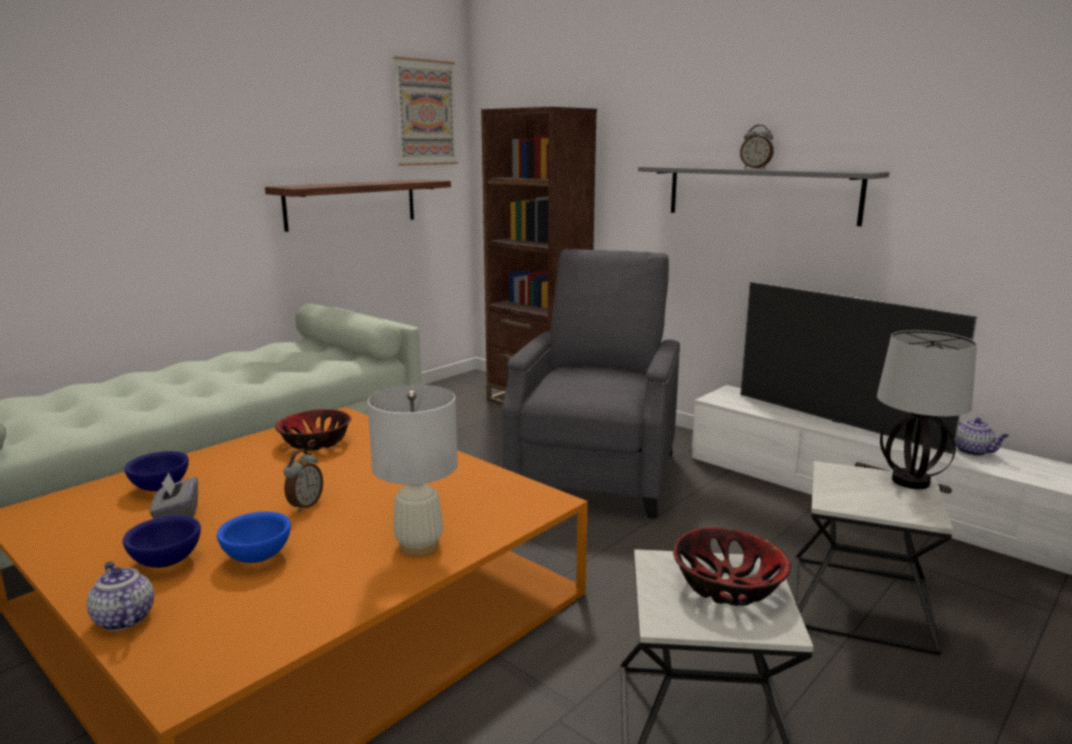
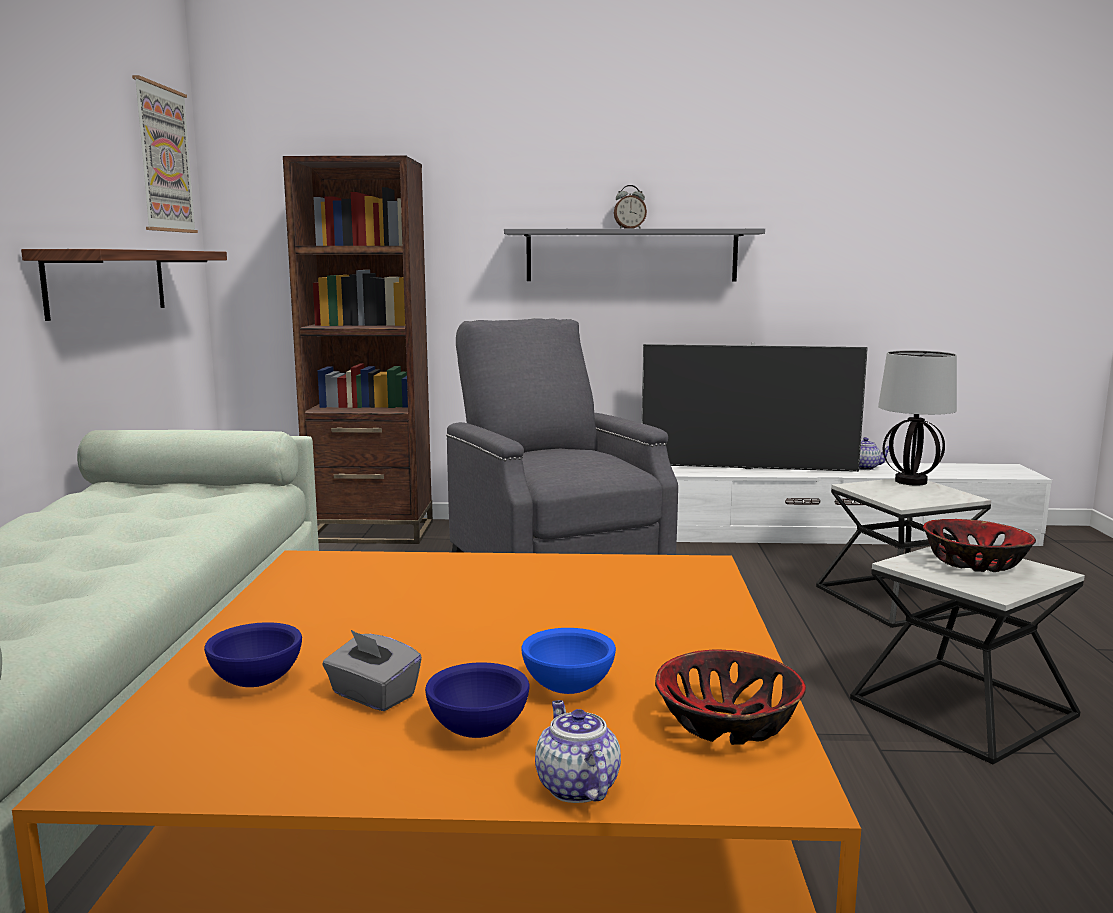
camera: 40 degrees left, 5 degrees down
teapot [87,562,154,631] -> teapot turned 60 degrees clockwise [535,700,621,803]
bowl [275,409,351,451] -> bowl moved to [655,650,806,745]
alarm clock [284,450,323,512] -> none
white table lamp [367,385,458,556] -> none

